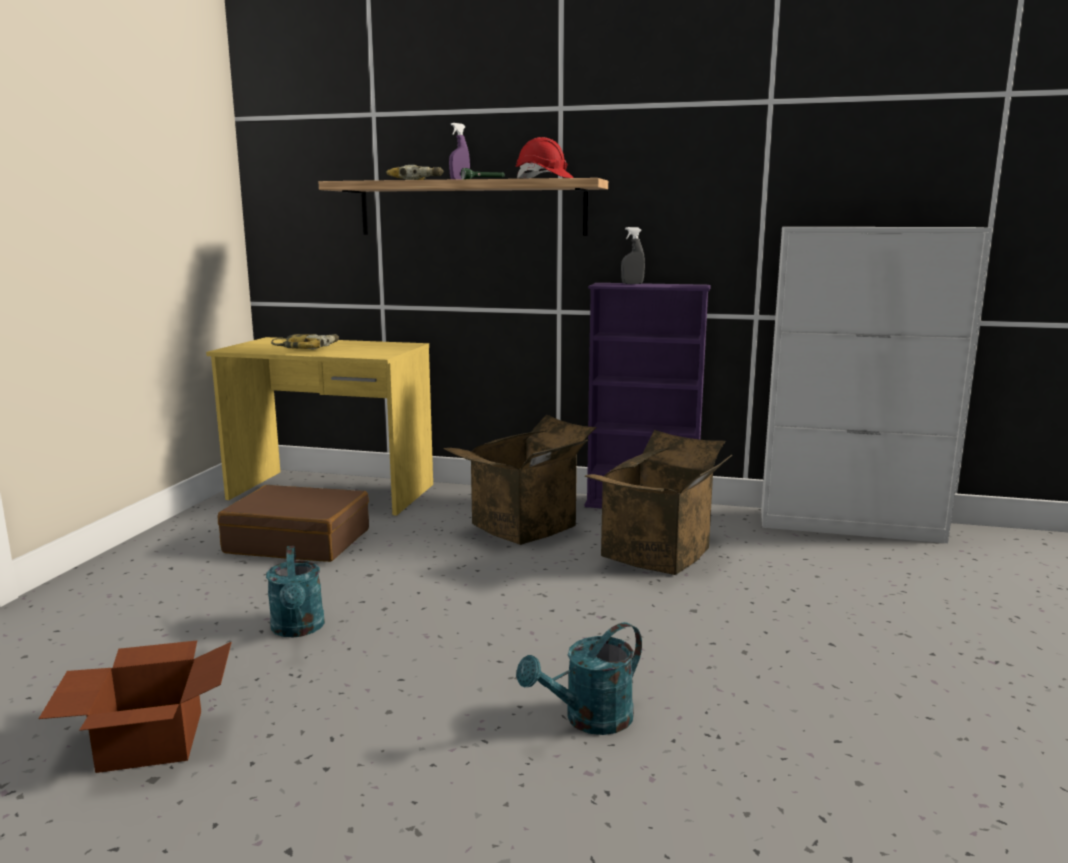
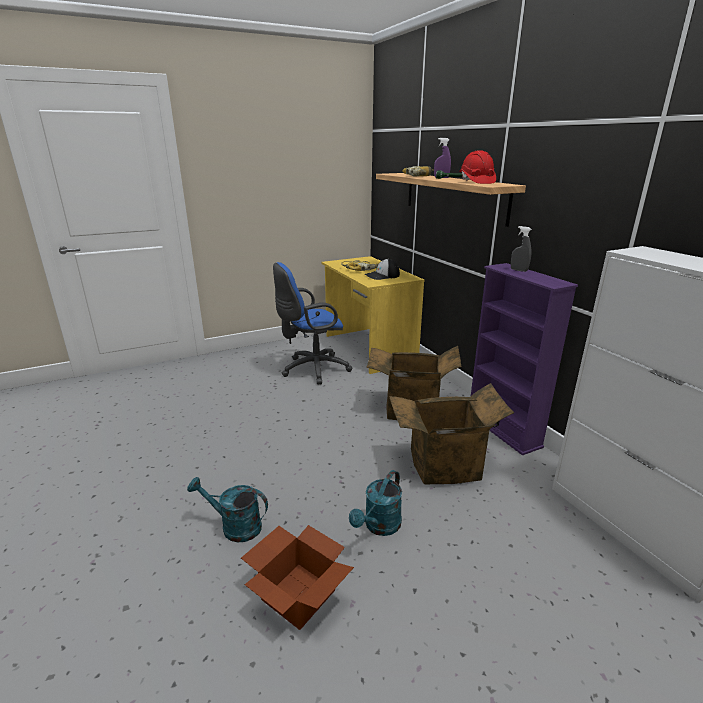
camera: 50 degrees right, 10 degrees up
cardboard box [38,641,232,773] -> cardboard box moved to [241,525,354,630]
brown suitcase [218,485,369,562] -> blue office chair [273,262,352,385]
turquoise watering can [266,546,325,637] -> turquoise watering can moved to [349,470,402,536]
none -> cap [365,259,400,280]

